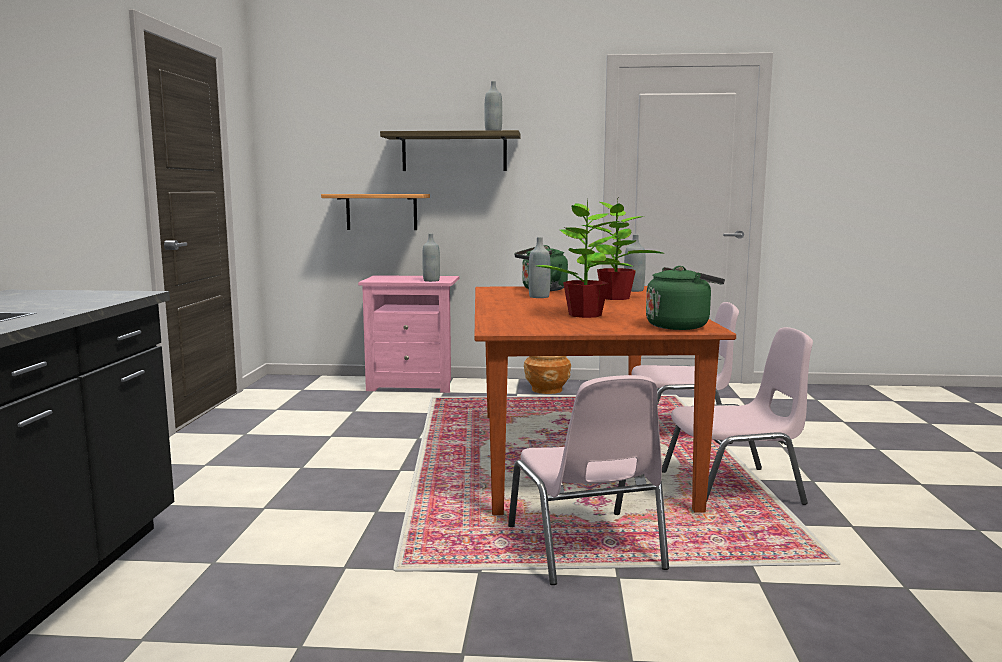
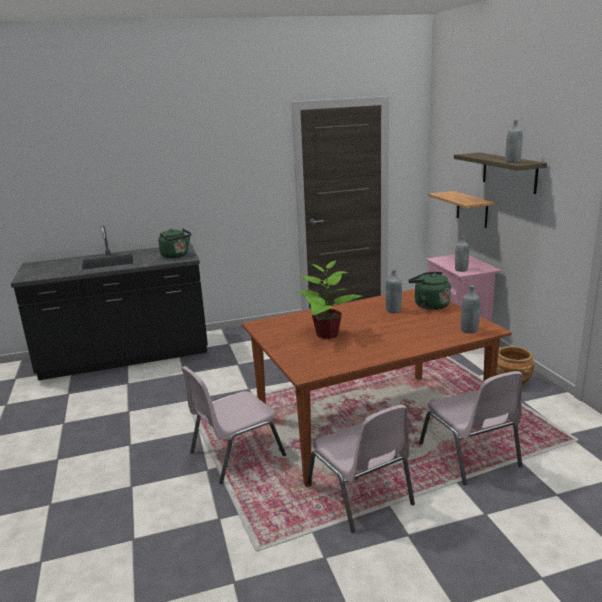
camera: 70 degrees right, 10 degrees up
potted plant [581,200,665,300] -> none
green kettle [646,266,725,330] -> green kettle moved to [158,228,191,258]

